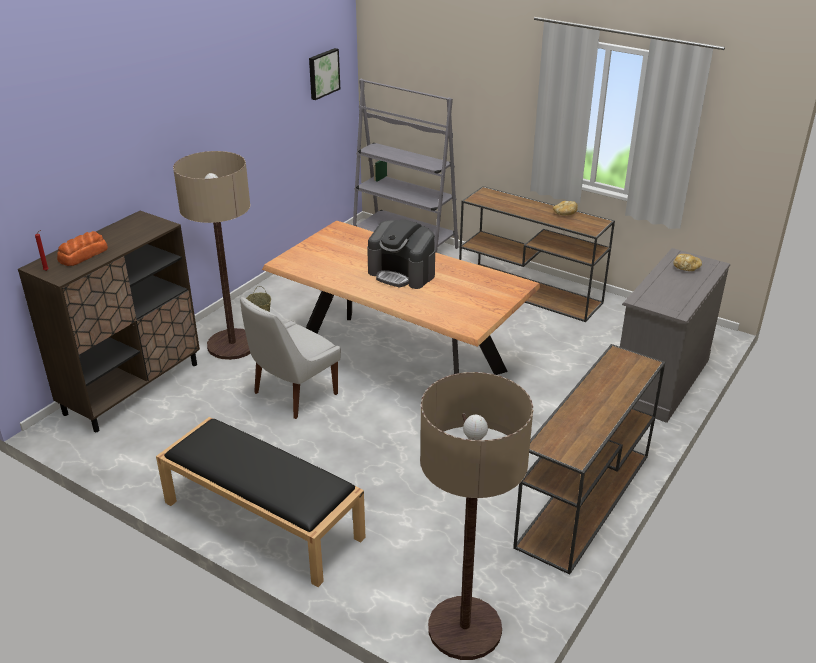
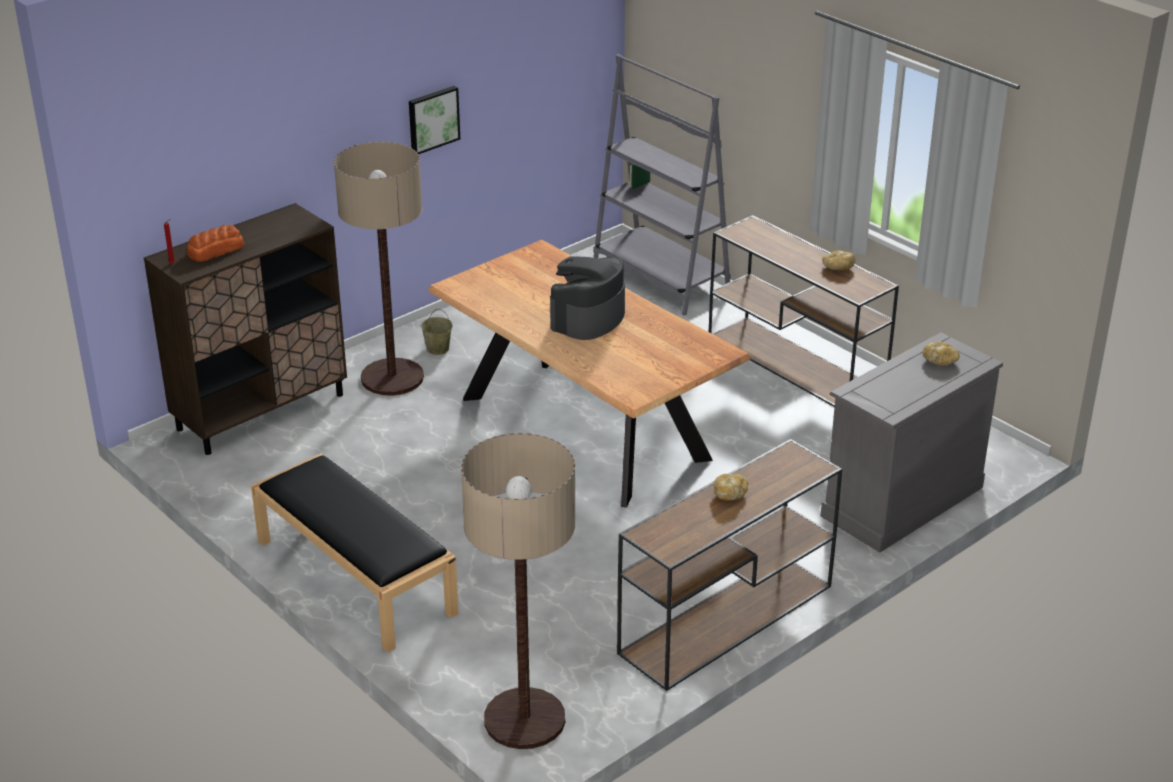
camera: 15 degrees right, 0 degrees up
white chair [240,297,341,419] -> none
picture [309,48,340,100] -> picture moved to [409,86,460,154]
coffee machine [367,219,435,289] -> coffee machine turned 75 degrees clockwise [550,256,625,340]
none -> bread [713,474,748,500]

